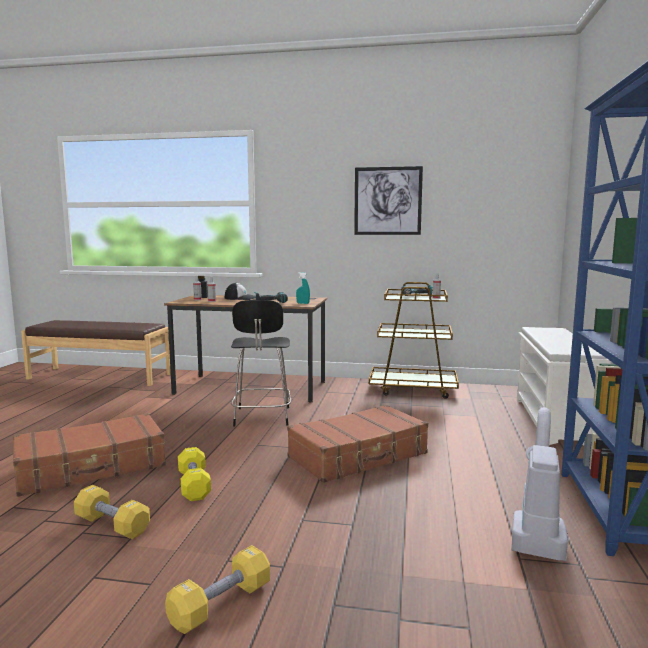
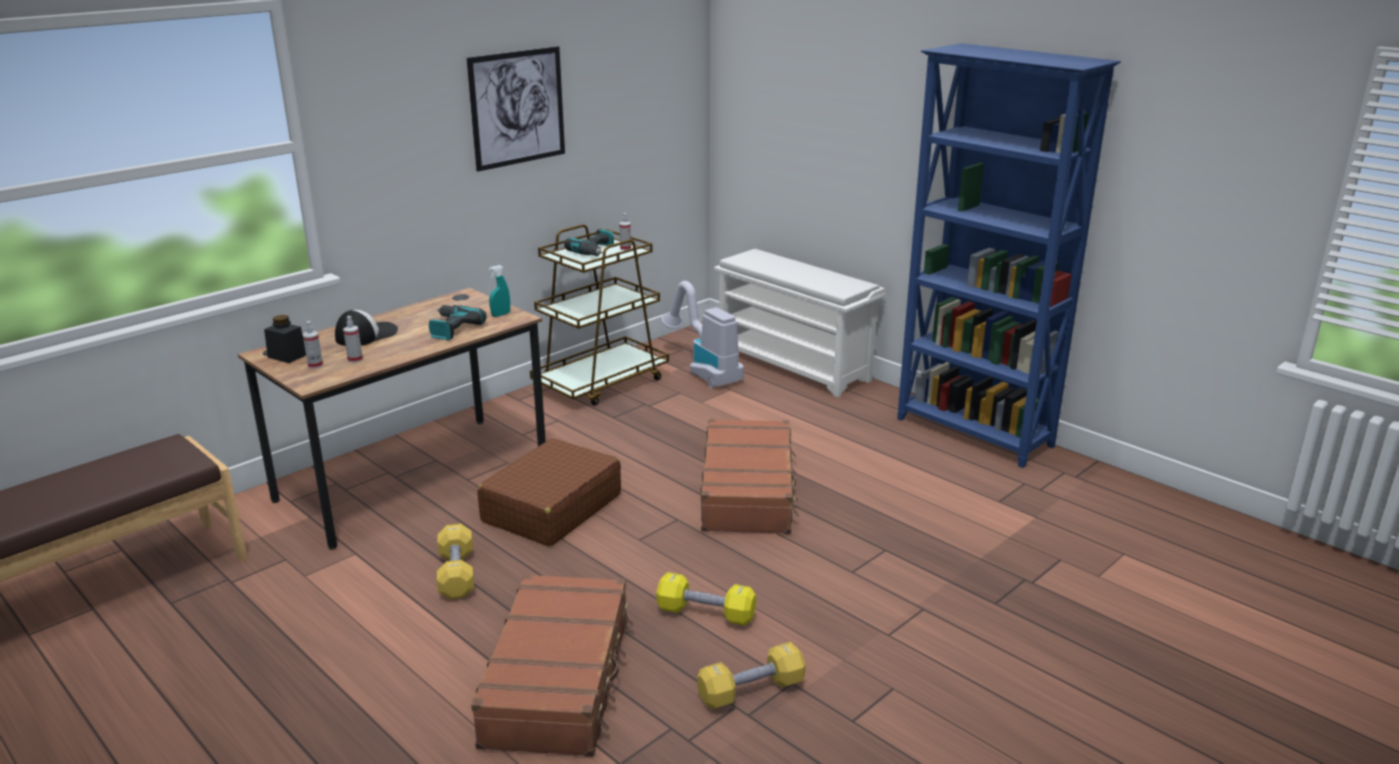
camera: 55 degrees left, 15 degrees up
yellow dumbbell [165,545,270,634] -> yellow dumbbell moved to [437,524,474,599]
black chair [231,300,291,427] -> brown suitcase [478,438,621,546]
vacuum cleaner [511,407,568,561] -> vacuum cleaner moved to [661,281,744,388]

